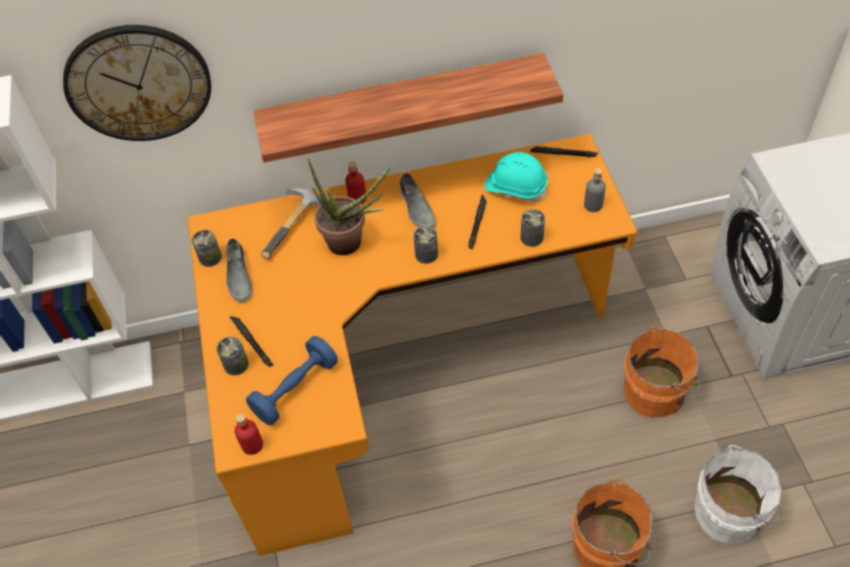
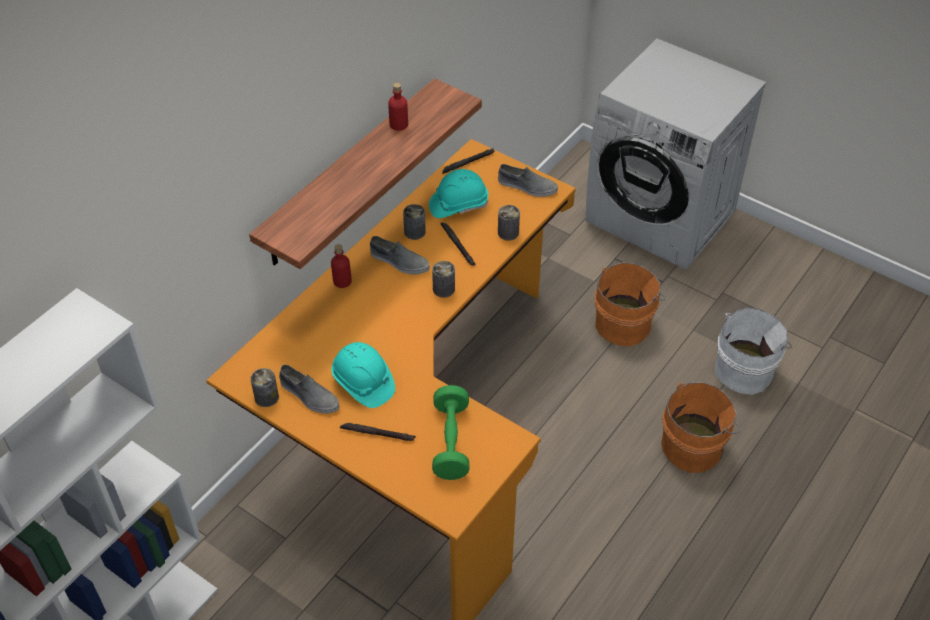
camera: 45 degrees left, 5 degrees down
wall clock [63,25,211,141] -> none
can [217,336,249,375] -> can moved to [403,204,426,240]
red bottle [235,413,263,455] -> red bottle moved to [388,83,408,131]
blue dumbbell [246,336,338,425] -> green dumbbell [432,385,469,480]
hammer [261,188,320,259] -> none
potted plant [308,158,391,255] -> none
grey bottle [584,168,606,212] -> grey shoe [498,164,558,197]
none -> turquoise hard hat [332,342,395,408]

